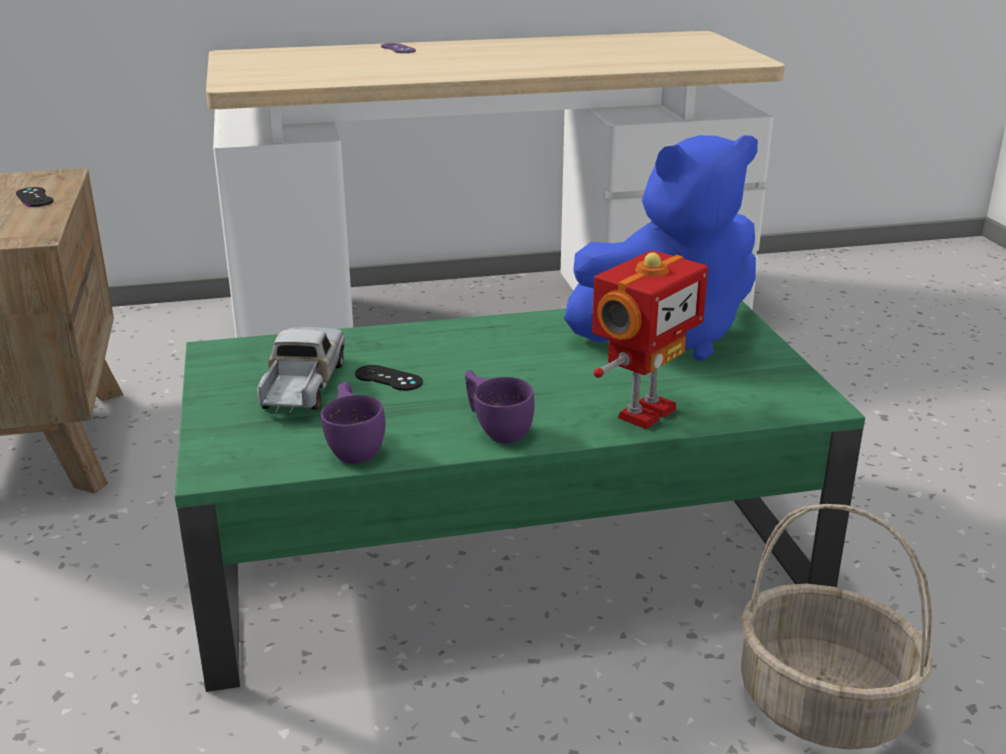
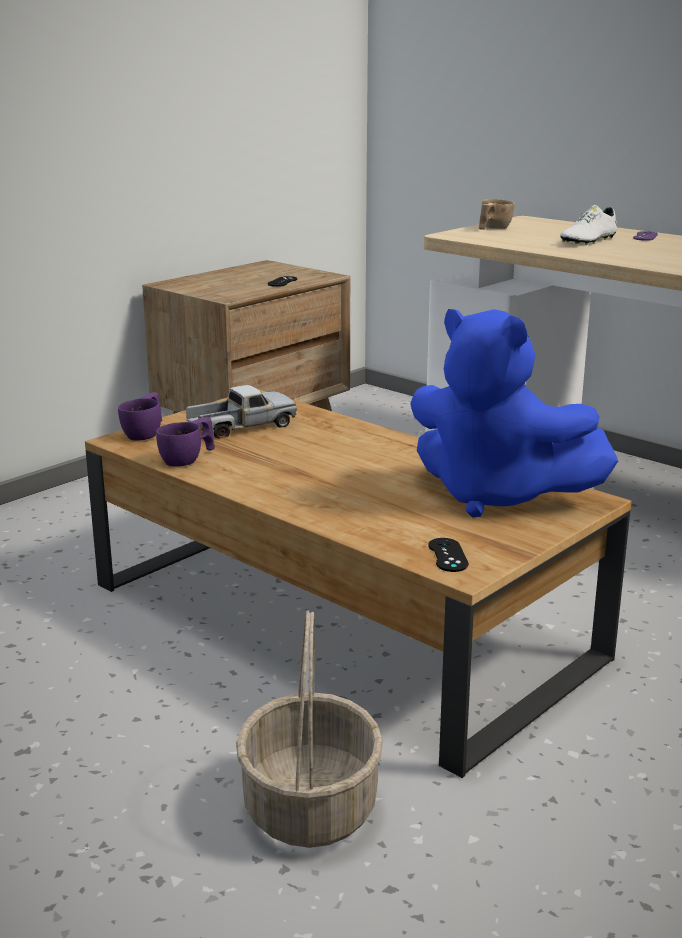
camera: 55 degrees right, 5 degrees down
green coffee table [175,301,865,692] -> brown coffee table [85,389,632,778]
black game controller [355,365,423,391] -> black game controller moved to [429,538,469,572]
purple cup [465,370,535,444] -> purple cup moved to [118,392,162,441]
toy robot [592,250,708,429] -> none
none -> beige cup [479,199,515,230]
none -> white shoe [560,205,617,245]

